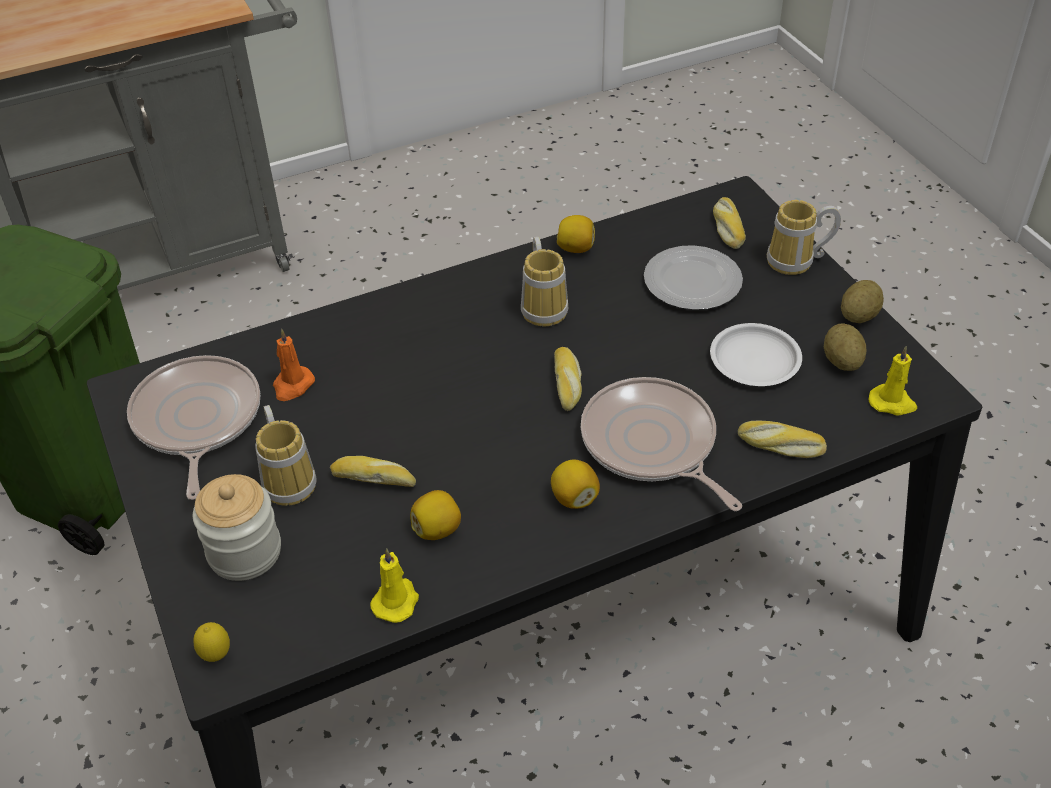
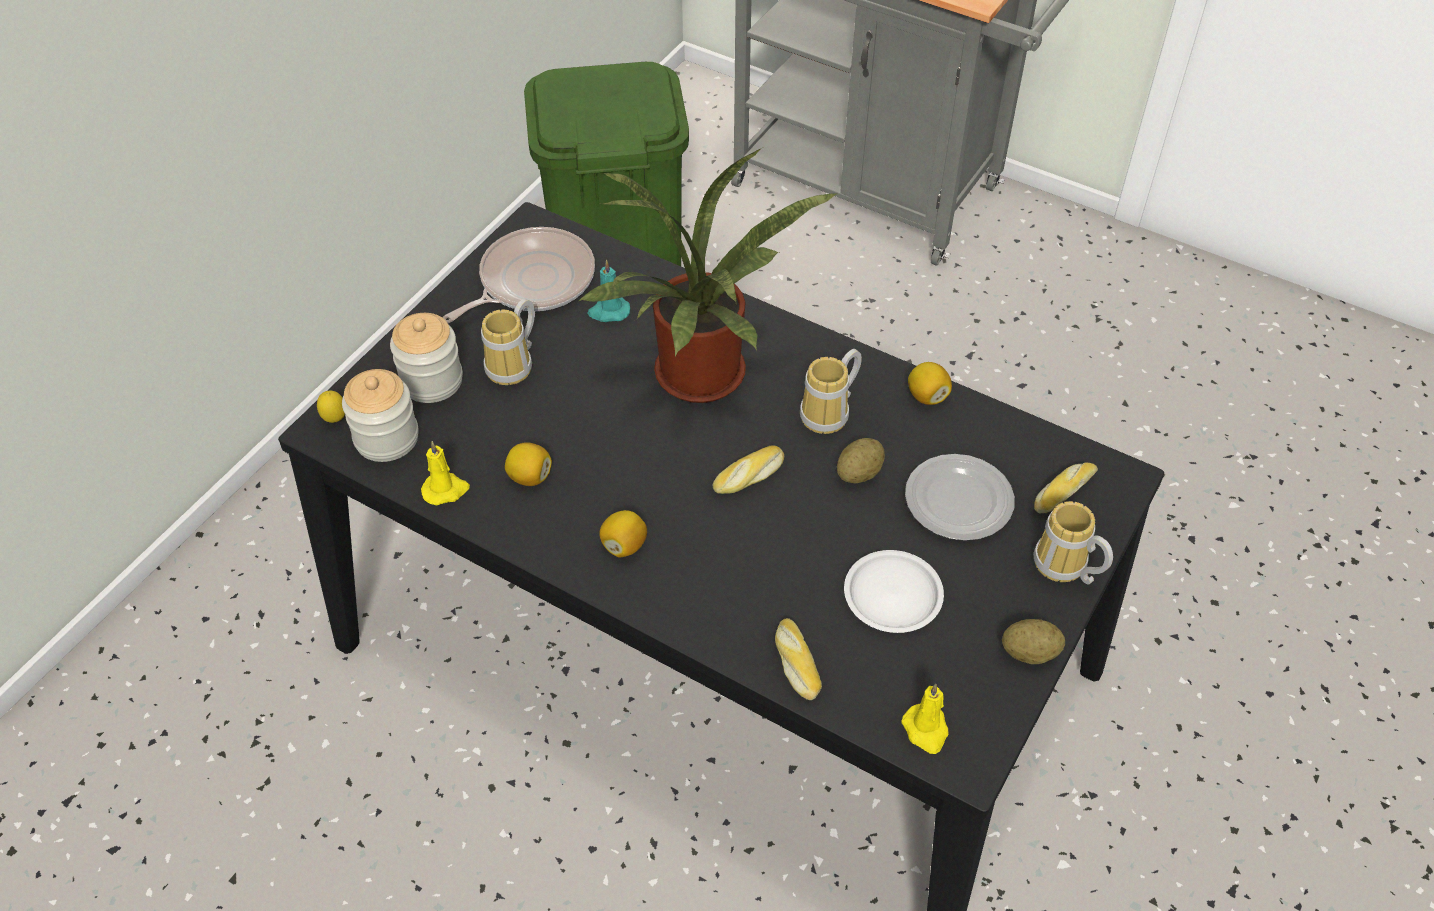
camera: 55 degrees right, 5 degrees up
orange candle [273,329,315,401] -> turquoise candle [587,260,630,322]
bread [330,456,416,487] -> none
frying pan [581,377,742,511] -> none
potato [824,323,867,371] -> potato moved to [837,438,885,484]
none -> jar [342,369,419,462]
none -> potted plant [579,148,836,403]

